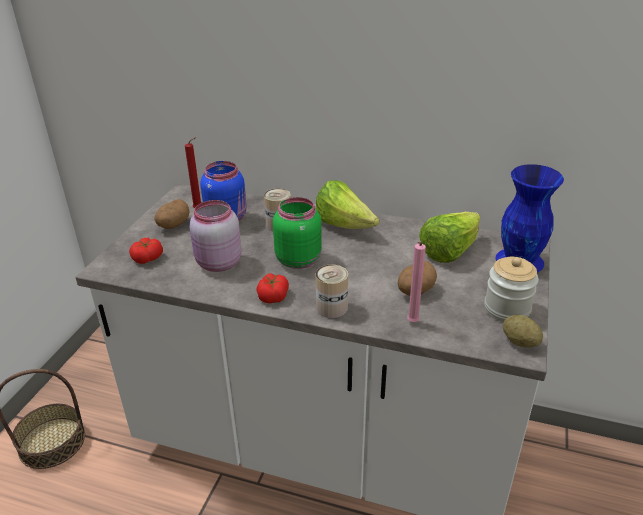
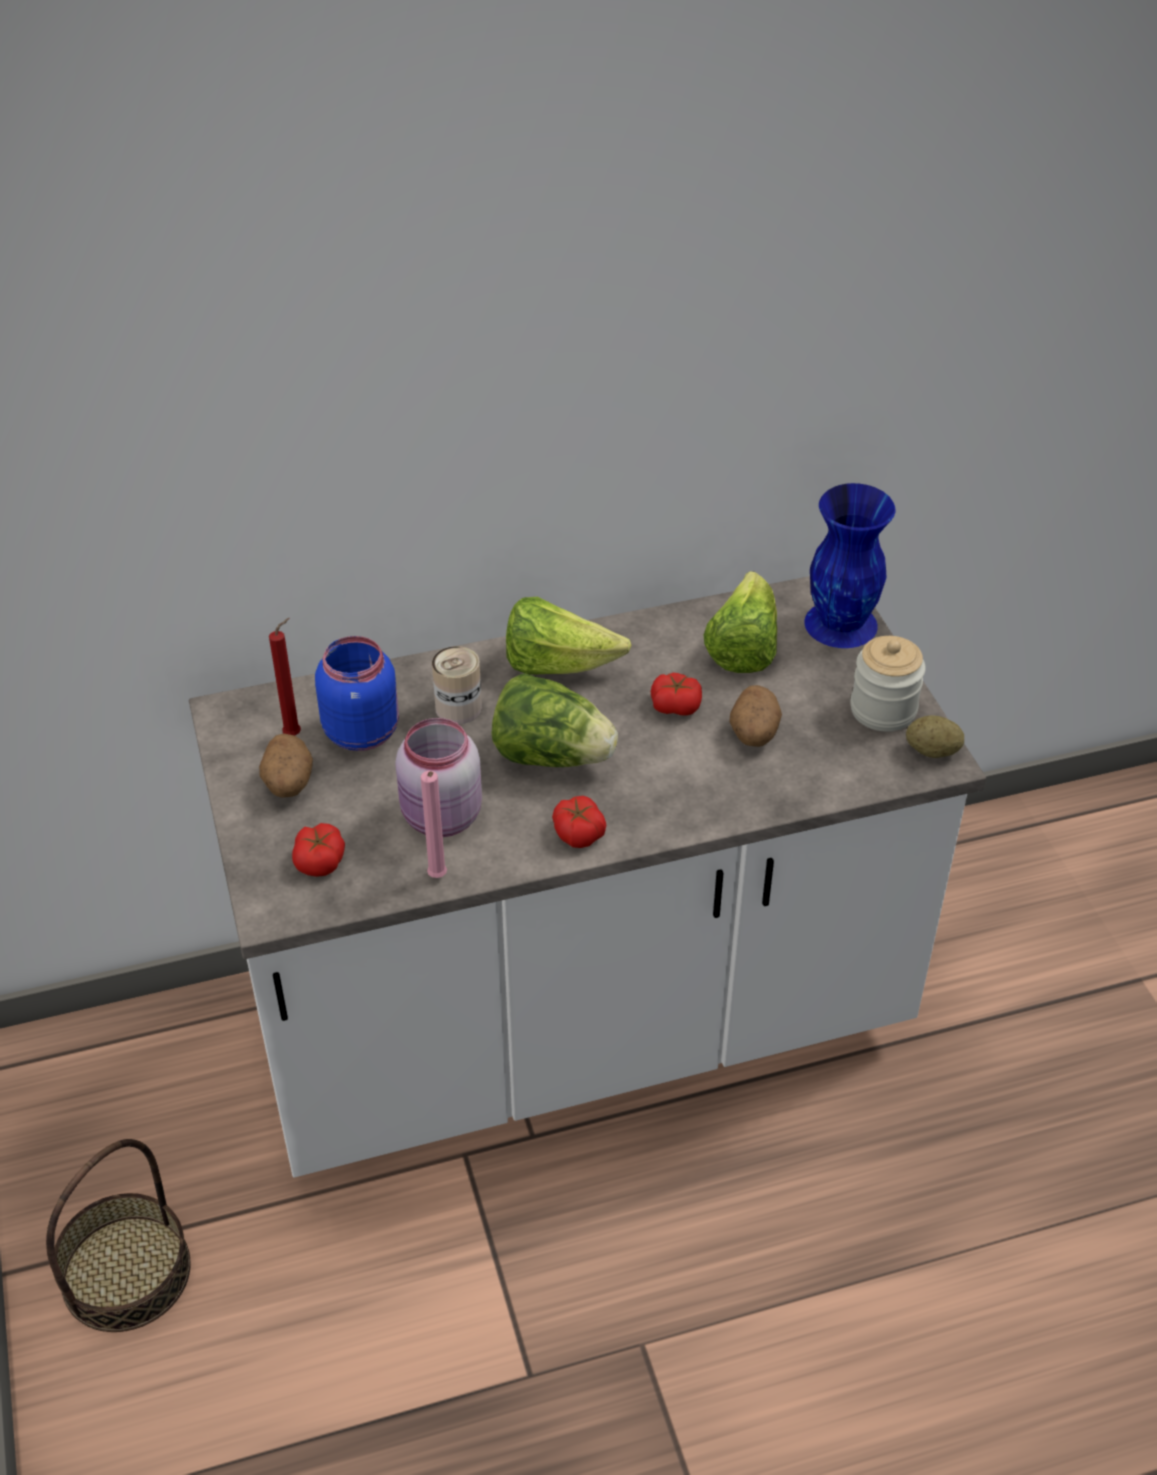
camera: 35 degrees left, 10 degrees up
green jar [273,197,322,269] -> lettuce [492,674,618,767]
can [316,265,348,318] -> none
pink candle [407,242,426,322] -> pink candle moved to [421,771,447,878]
none -> tomato [651,673,702,715]

